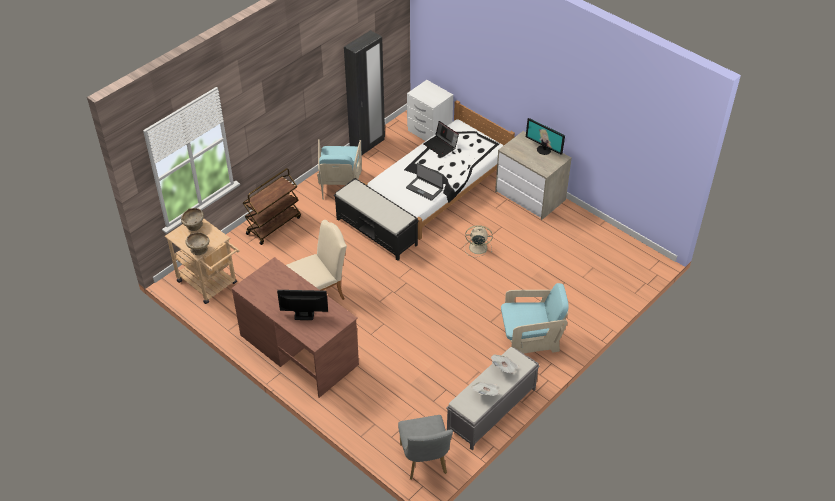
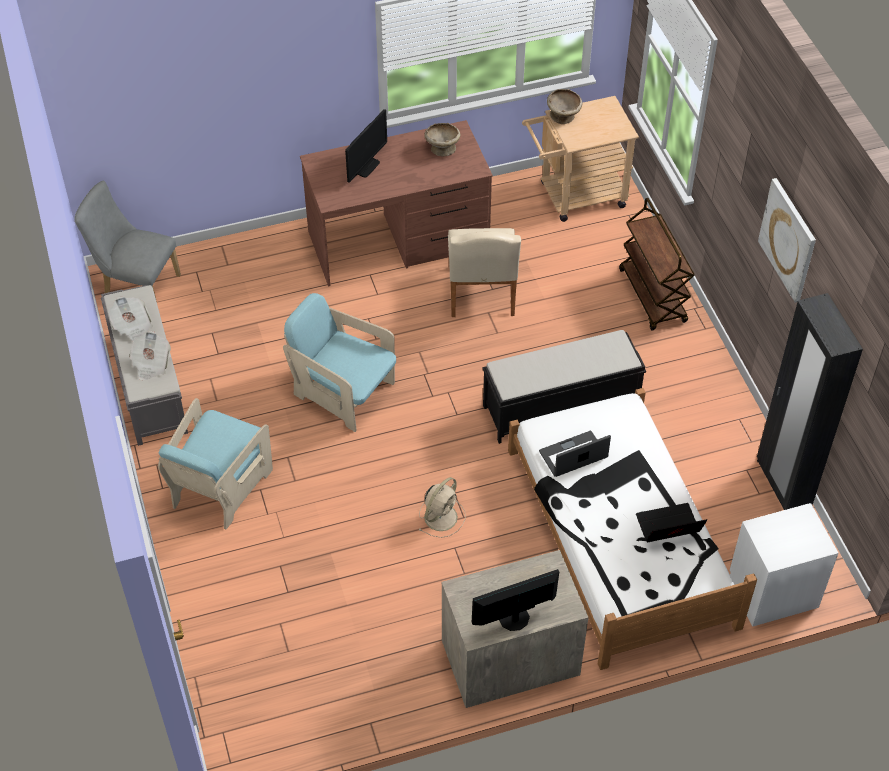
camera: 120 degrees right, 5 degrees up
beige bowl [181,208,204,231] -> beige bowl moved to [424,123,461,157]
turquoise armchair [317,139,362,200] -> turquoise armchair moved to [283,293,396,432]
none -> picture [758,178,816,303]

